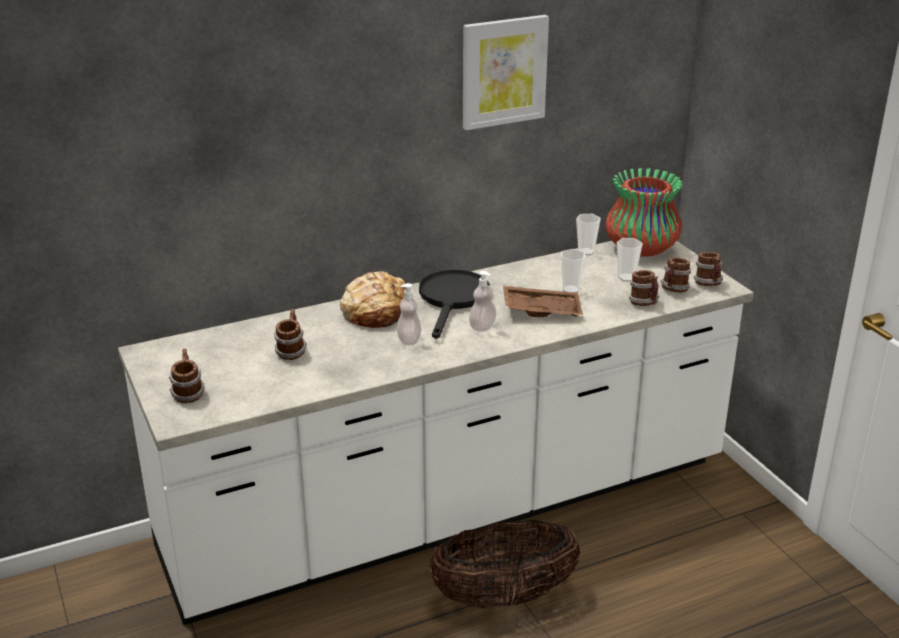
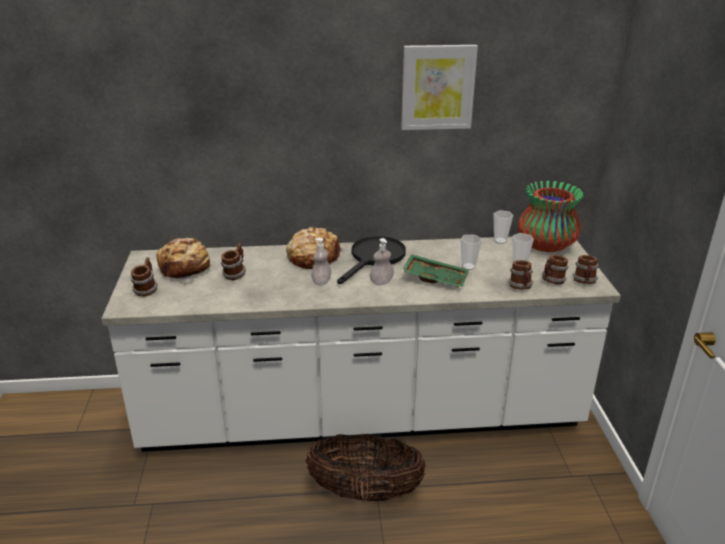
camera: 20 degrees right, 0 degrees up
brown tray [503,285,583,317] -> green tray [402,254,469,288]
none -> bread [157,238,212,282]

